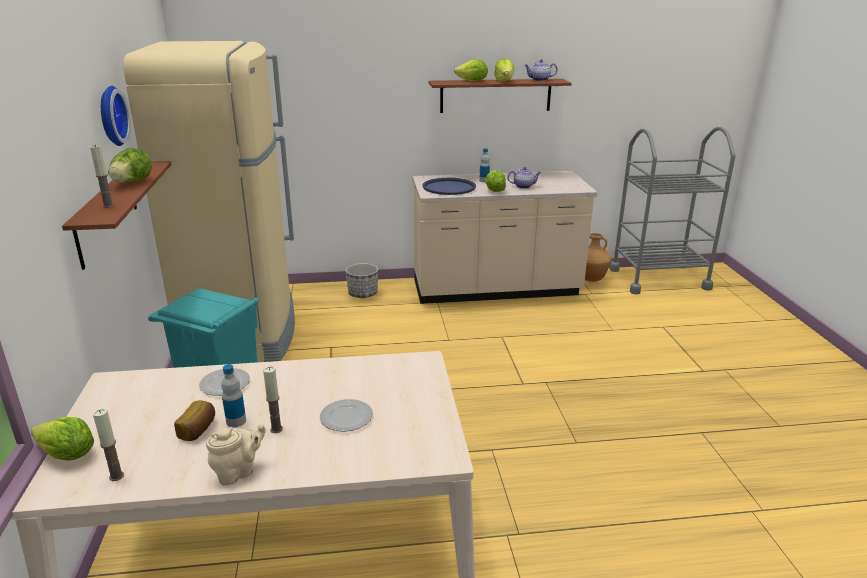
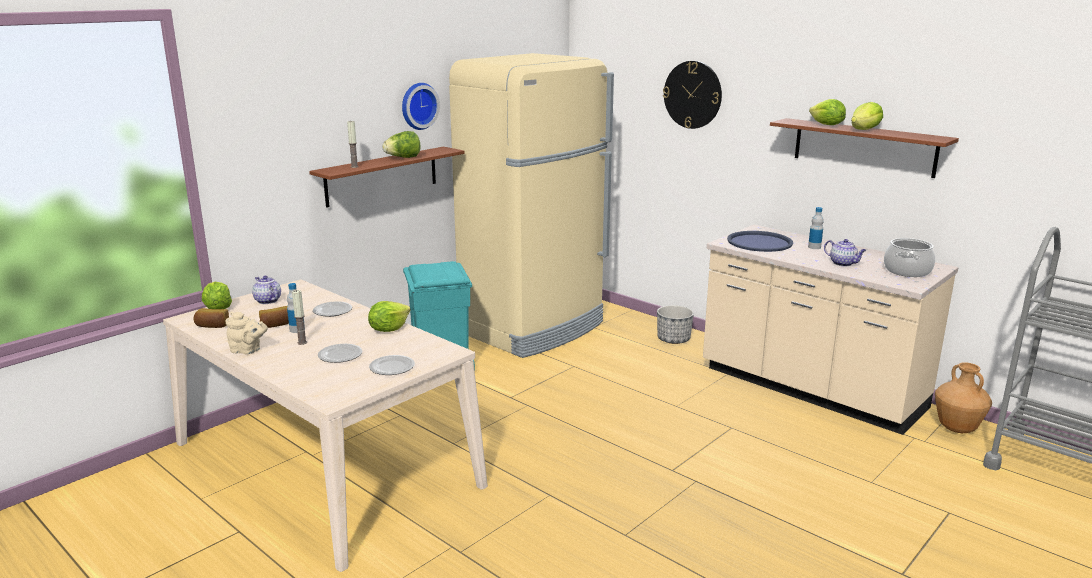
camera: 50 degrees right, 5 degrees down
candle [93,408,124,481] -> bread [194,308,229,328]
lettuce [485,170,506,192] -> lettuce moved to [368,301,410,332]
teapot [525,59,557,81] -> teapot moved to [252,276,281,304]
none -> plate [369,355,415,375]
none -> wall clock [663,61,722,129]
none -> cooking pot [884,238,935,277]

